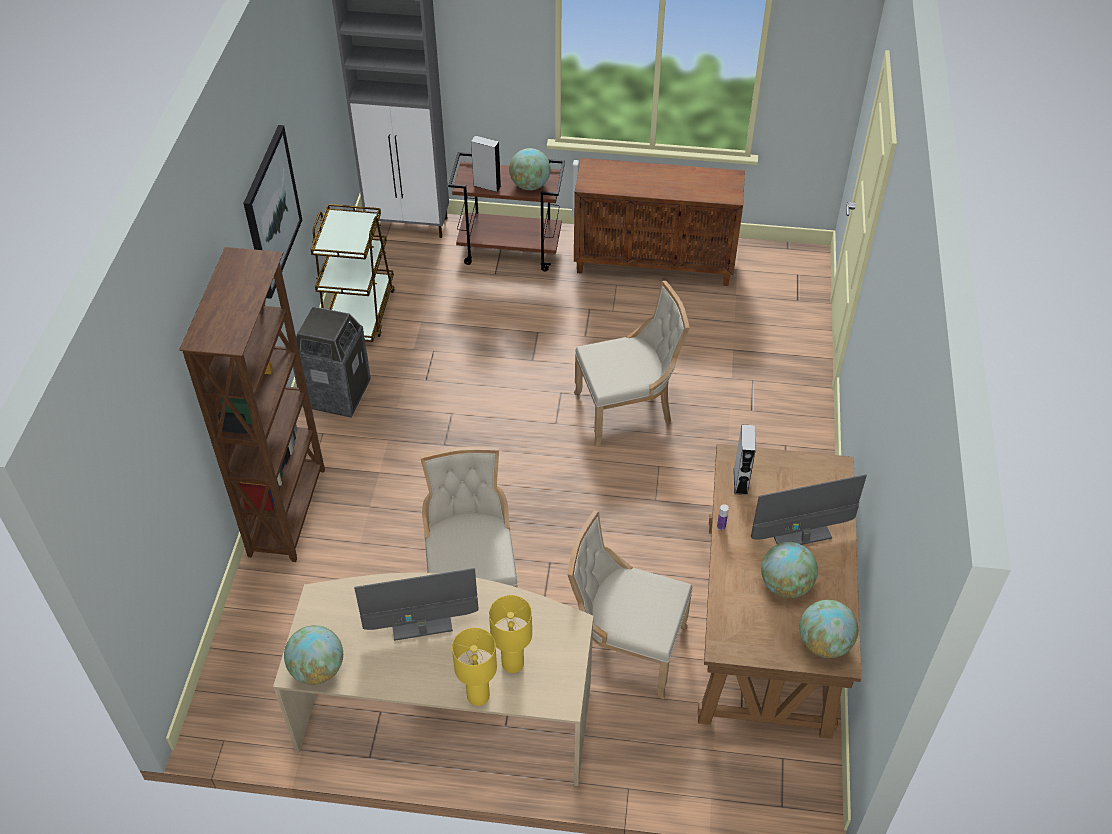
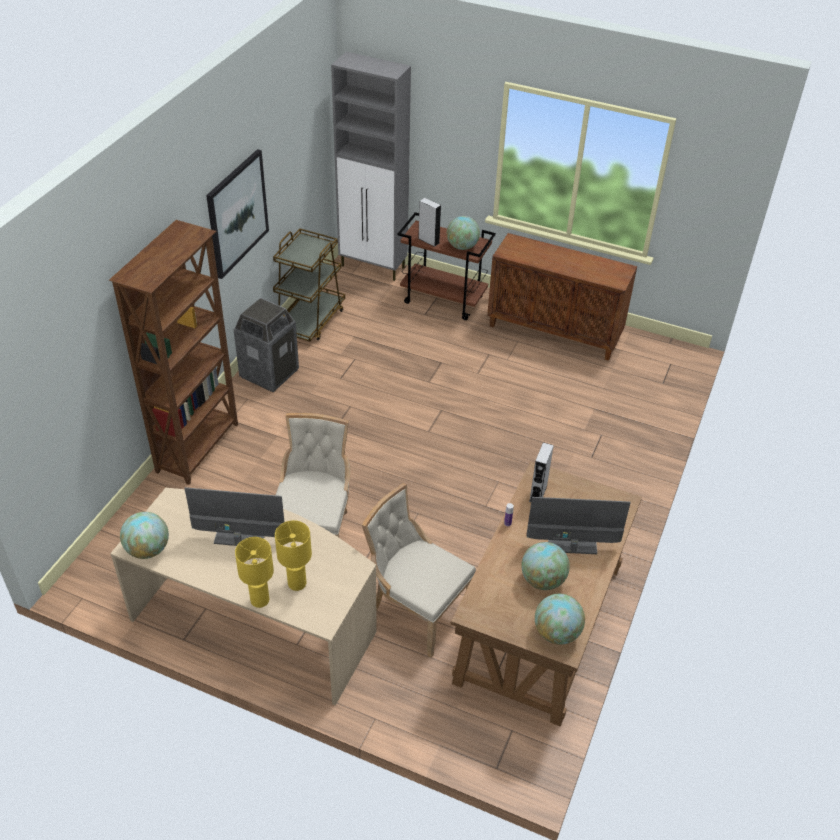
camera: 15 degrees right, 5 degrees down
beige chair [574,281,689,447] -> none

